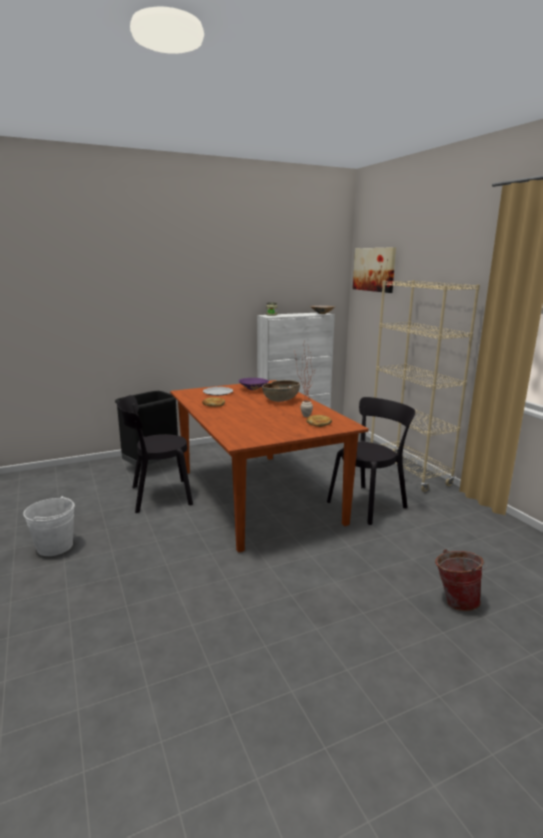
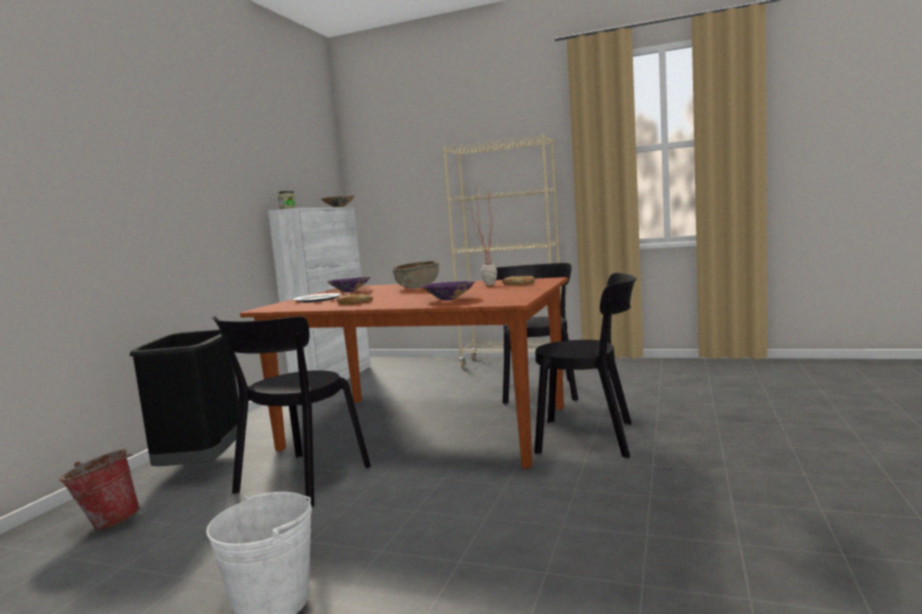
camera: 45 degrees left, 10 degrees down
picture [353,247,396,293] -> none
bucket [435,549,487,611] -> bucket moved to [59,449,140,531]
none -> purple bowl [420,281,475,301]
none -> black chair [534,273,637,458]

